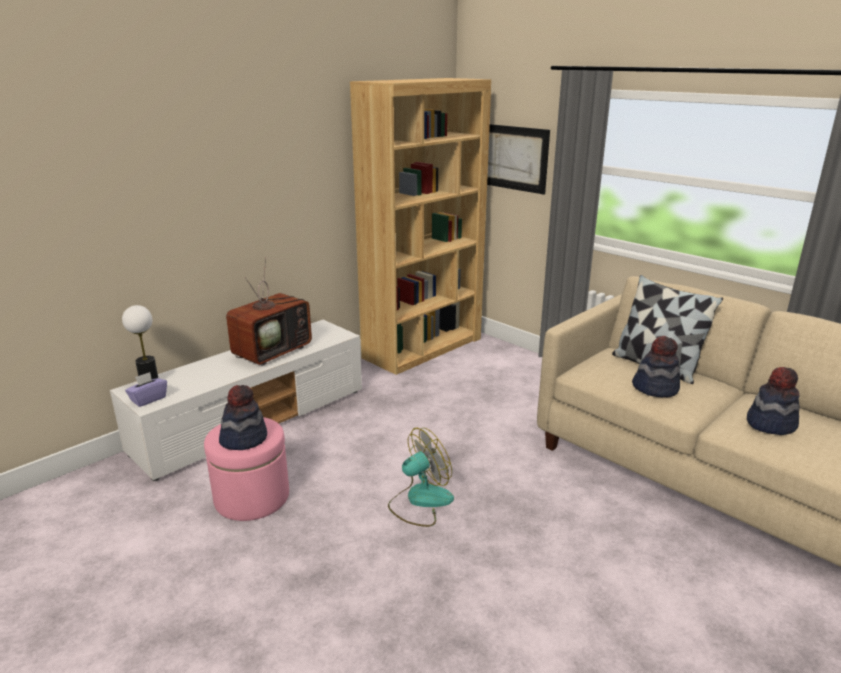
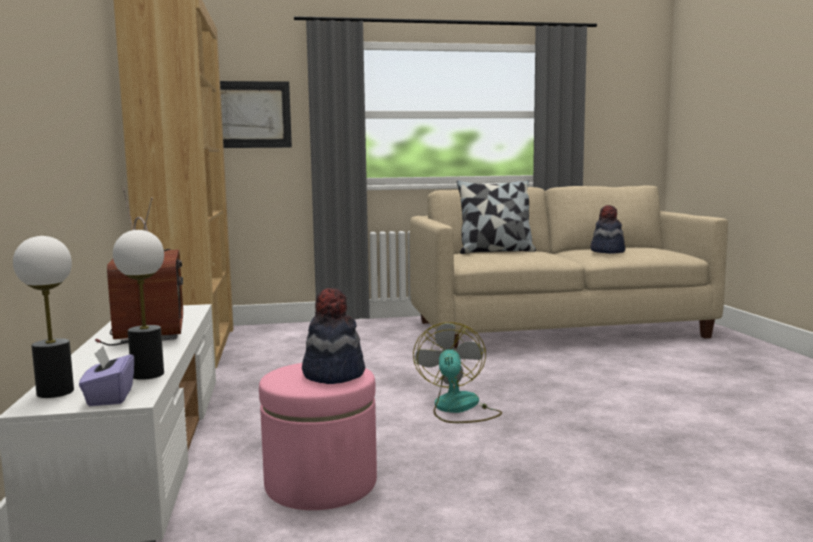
camera: 55 degrees left, 15 degrees down
hat [632,336,680,397] -> none
none -> table lamp [113,230,164,380]

